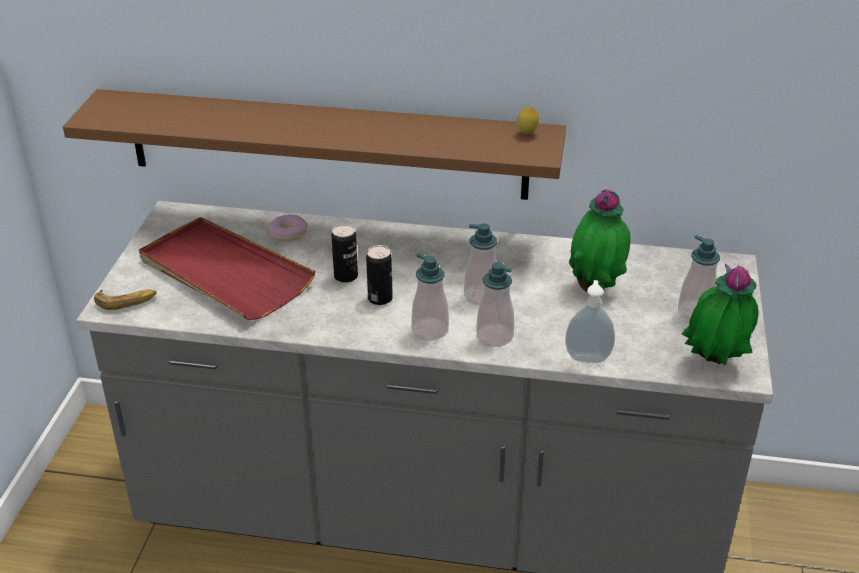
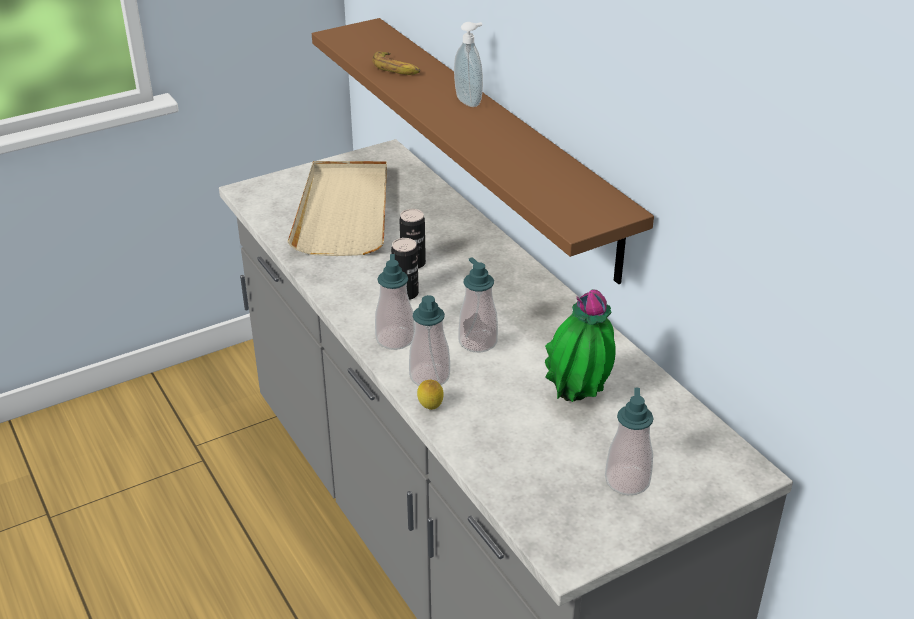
camera: 50 degrees right, 0 degrees up
banana [94,290,157,310] -> banana moved to [373,52,420,75]
red tray [139,217,316,320] -> beige tray [288,161,387,256]
donut [268,214,307,242] -> none
lemon [517,107,539,134] -> lemon moved to [417,380,444,410]
soap dispenser [565,280,615,363] -> soap dispenser moved to [454,22,483,107]
potted plant [682,264,759,365] -> none

